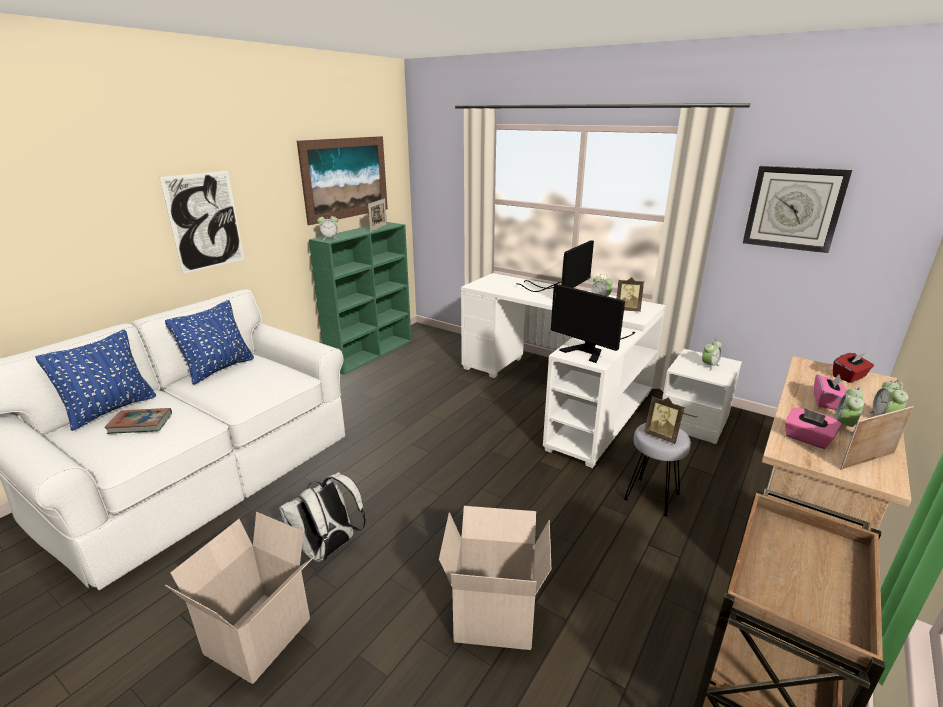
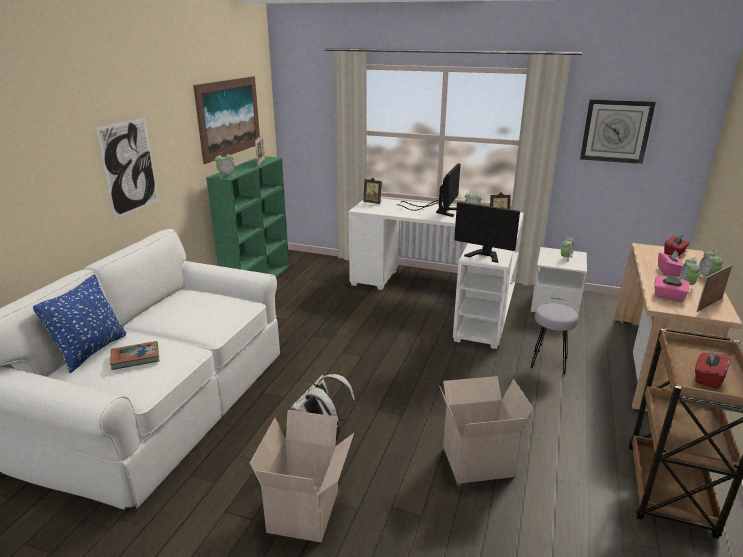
camera: 15 degrees left, 0 degrees up
blue pillow [165,300,254,385] -> none
picture frame [644,396,684,444] -> picture frame moved to [363,178,382,204]
none -> red tissue box [695,347,731,389]

